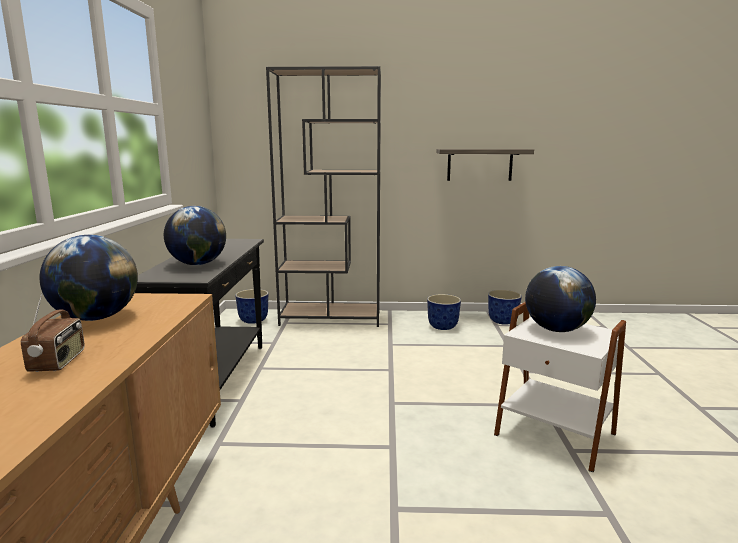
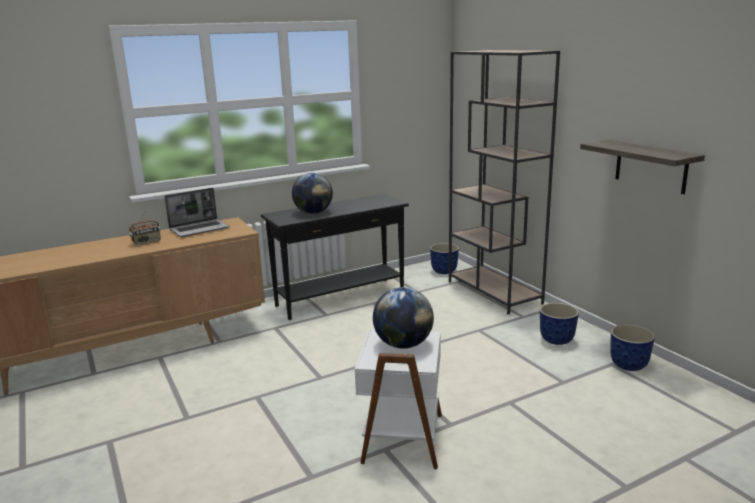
camera: 60 degrees right, 5 degrees up
globe [40,235,138,321] -> laptop [164,188,230,237]

